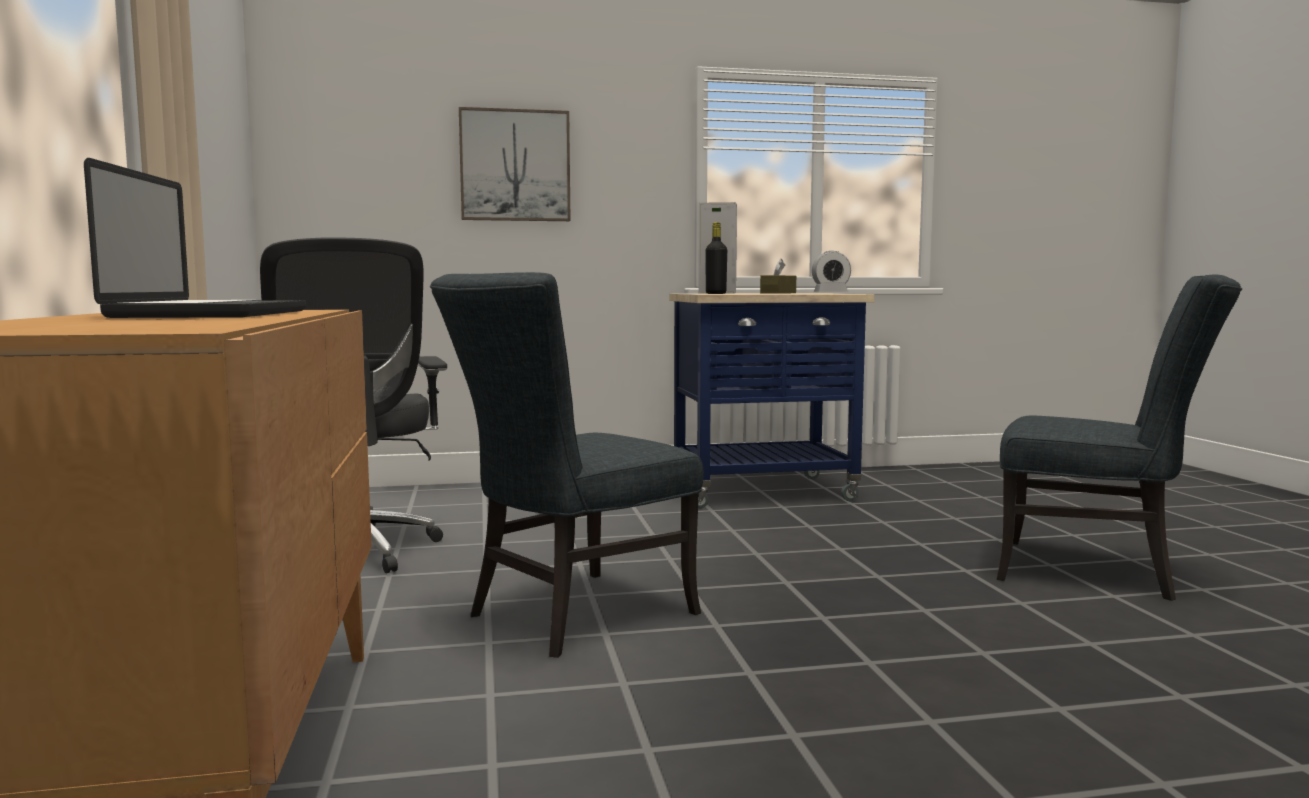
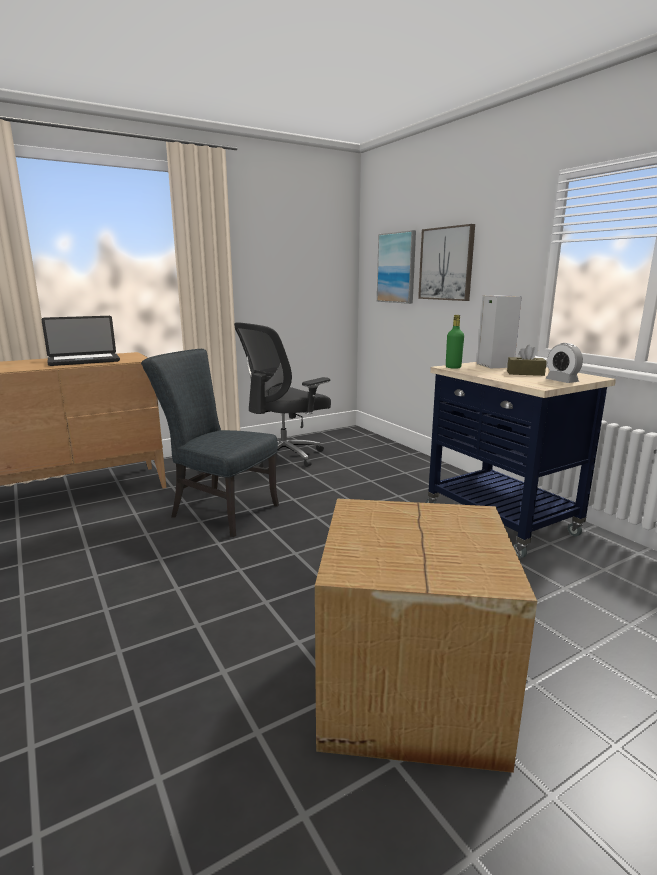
camera: 70 degrees right, 10 degrees up
black bottle [705,222,727,294] -> green bottle [446,315,464,369]
grey chair [997,275,1242,601] -> cardboard box [315,499,537,773]
none -> picture [377,230,416,304]

